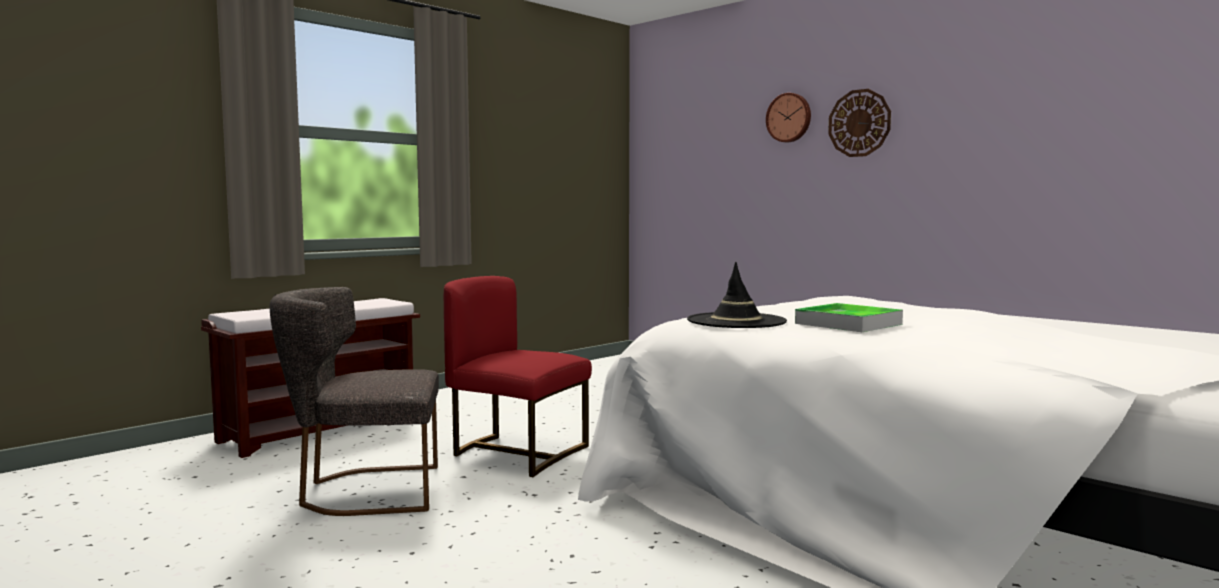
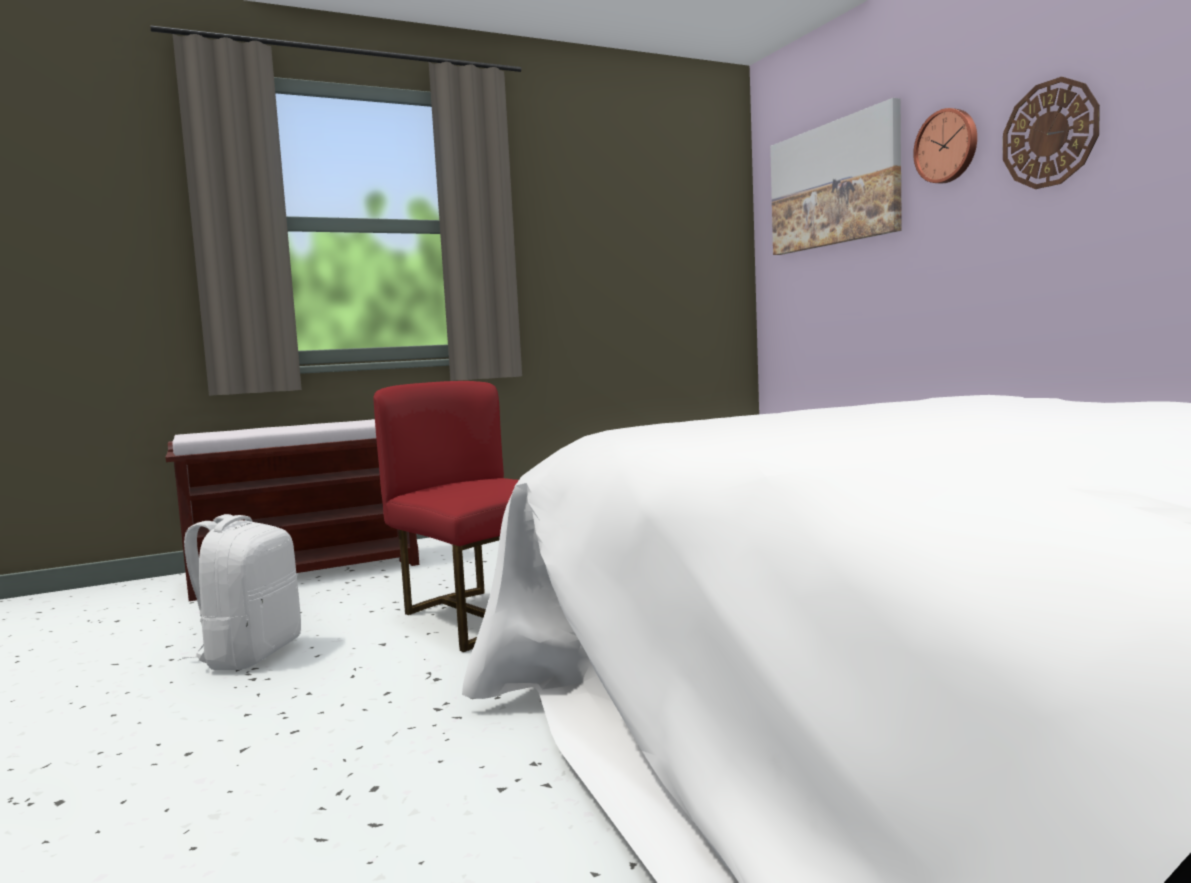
camera: 20 degrees right, 0 degrees up
grey chair [270,287,439,516] -> white backpack [182,514,301,670]
black hat [687,262,787,328] -> none
tray [795,303,903,332] -> none
none -> picture [770,98,902,255]

